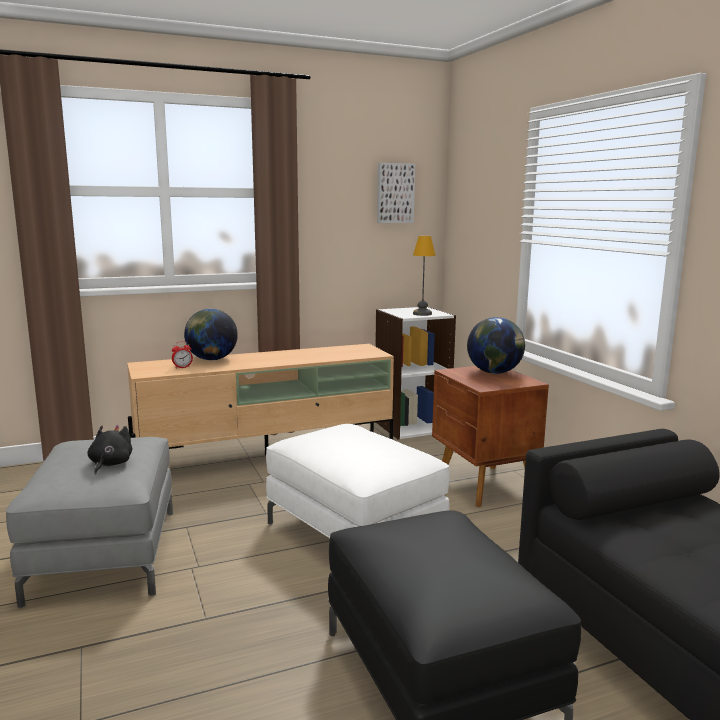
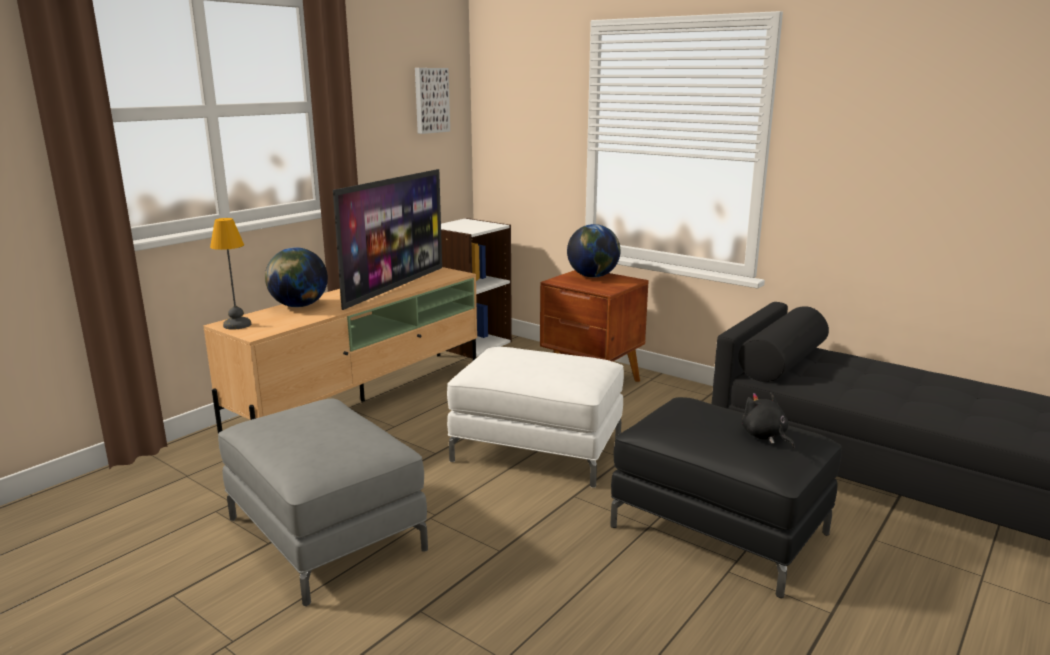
camera: 30 degrees left, 5 degrees up
black plush toy [87,425,132,475] -> black plush toy moved to [742,392,795,449]
alarm clock [172,341,193,369] -> none
table lamp [413,235,436,316] -> table lamp moved to [210,218,251,329]
none -> television [333,169,442,310]

